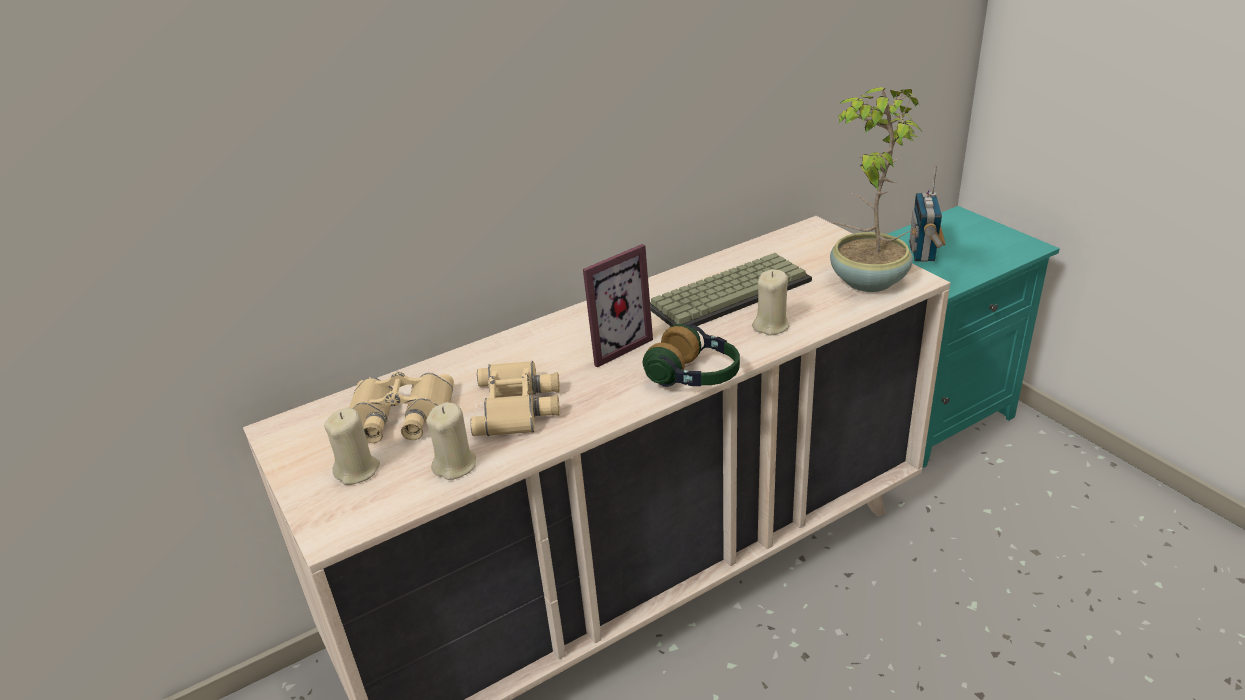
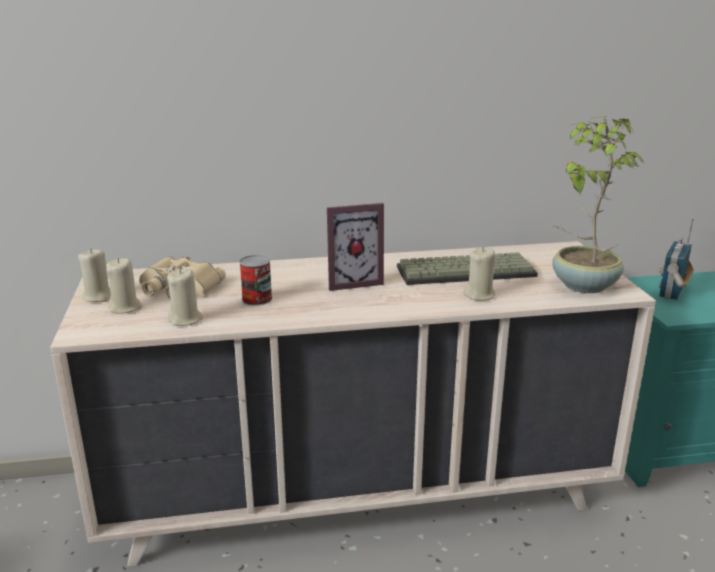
camera: 20 degrees right, 10 degrees down
beige binoculars [470,361,560,436] -> can [239,255,272,306]
headphones [643,324,740,387] -> none
none -> beige candle [78,248,111,302]

